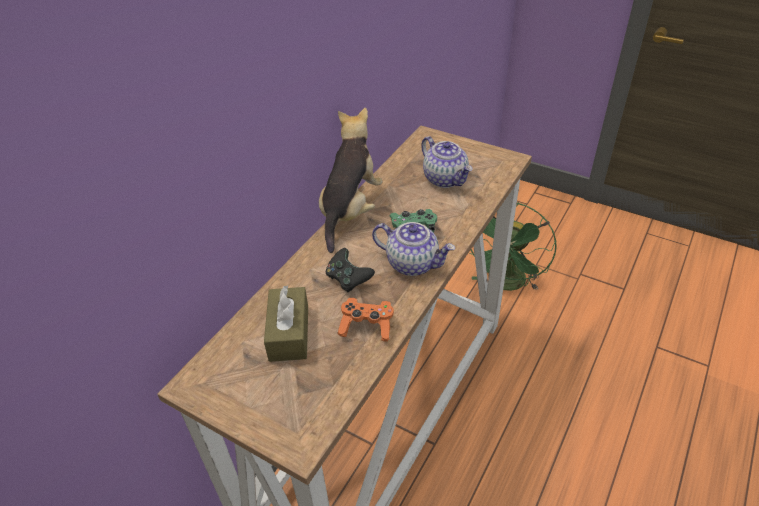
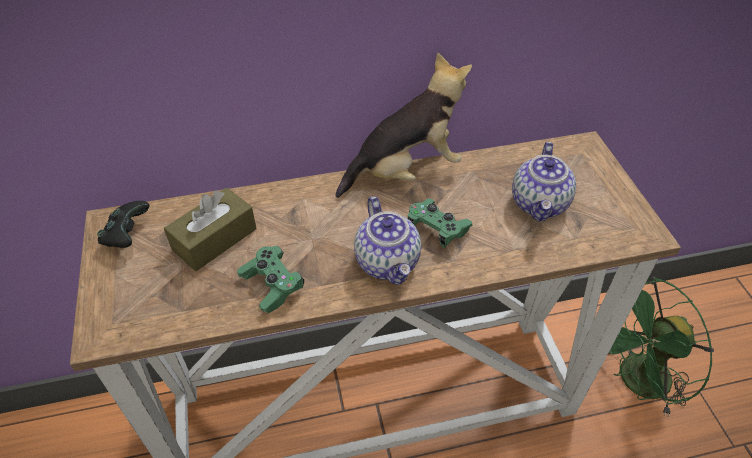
camera: 45 degrees right, 5 degrees up
black game controller [325,248,375,292] -> black game controller moved to [97,201,149,248]
orange game controller [337,298,394,342] -> green game controller [237,246,304,313]

